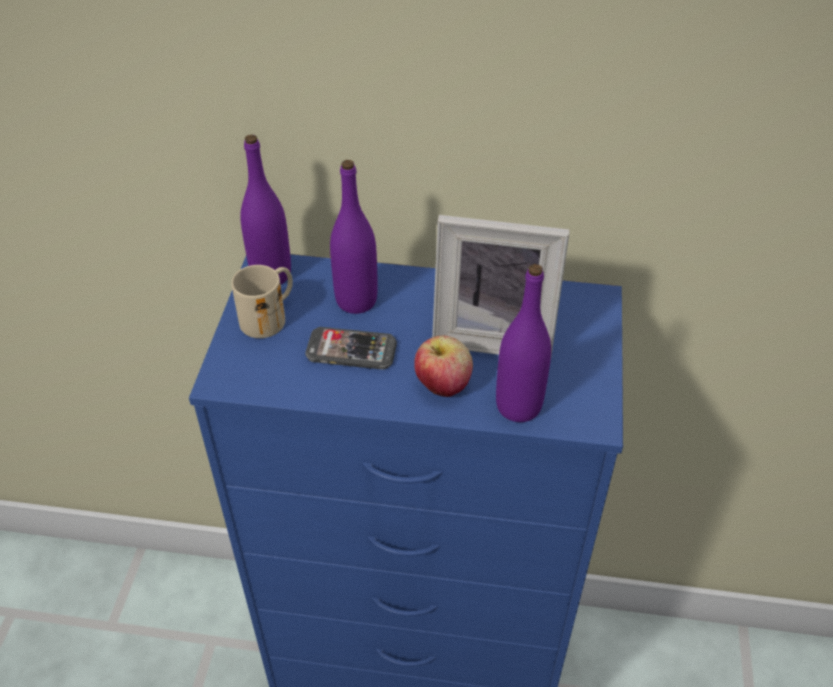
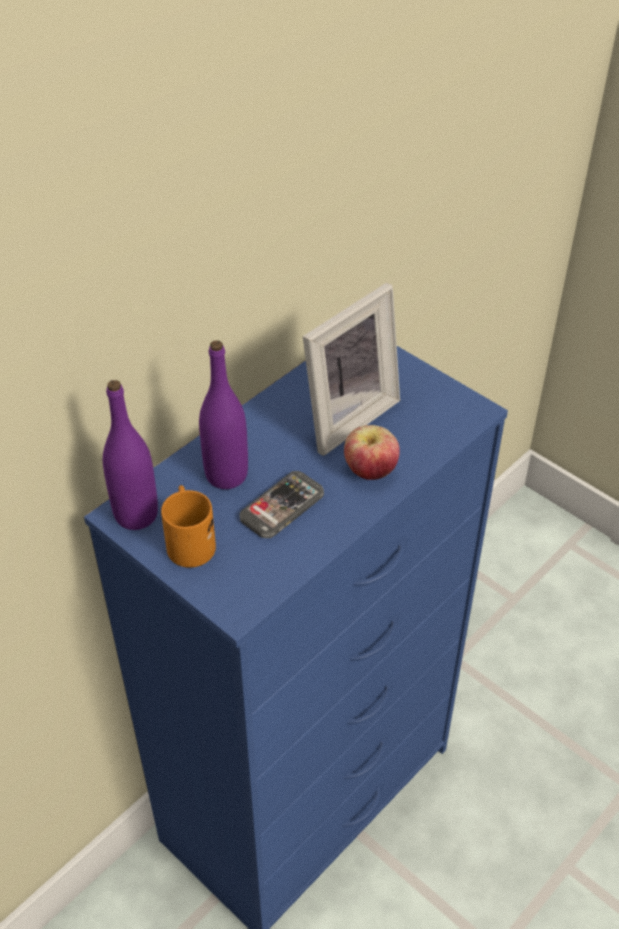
camera: 55 degrees left, 0 degrees up
beige mug [231,265,293,338] -> orange mug [161,485,216,568]
purple bottle [496,264,551,422] -> none

